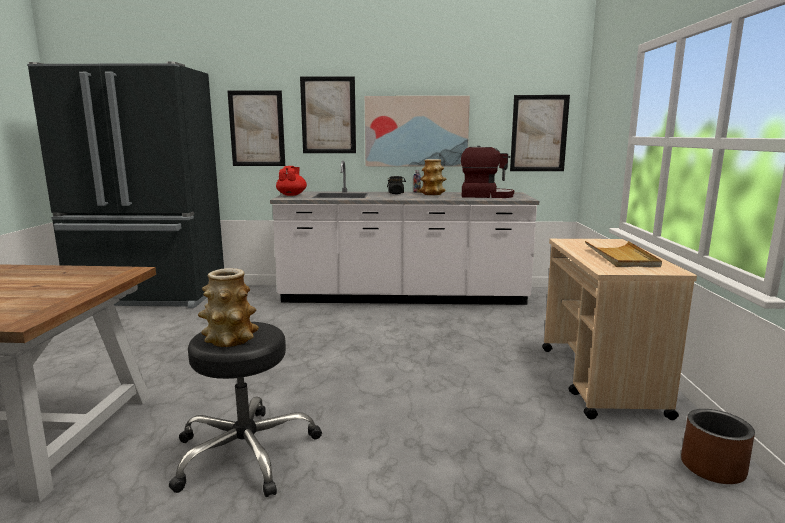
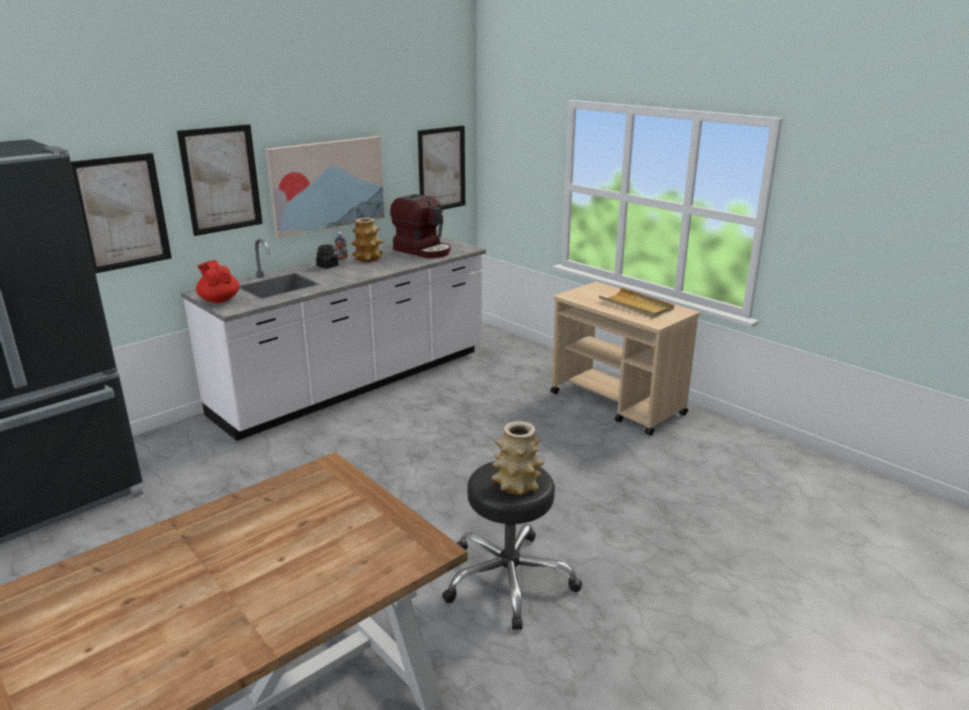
camera: 45 degrees left, 10 degrees up
coffee machine [461,146,514,198] -> coffee machine turned 75 degrees clockwise [390,194,451,258]
brown planter [681,409,755,484] -> none

